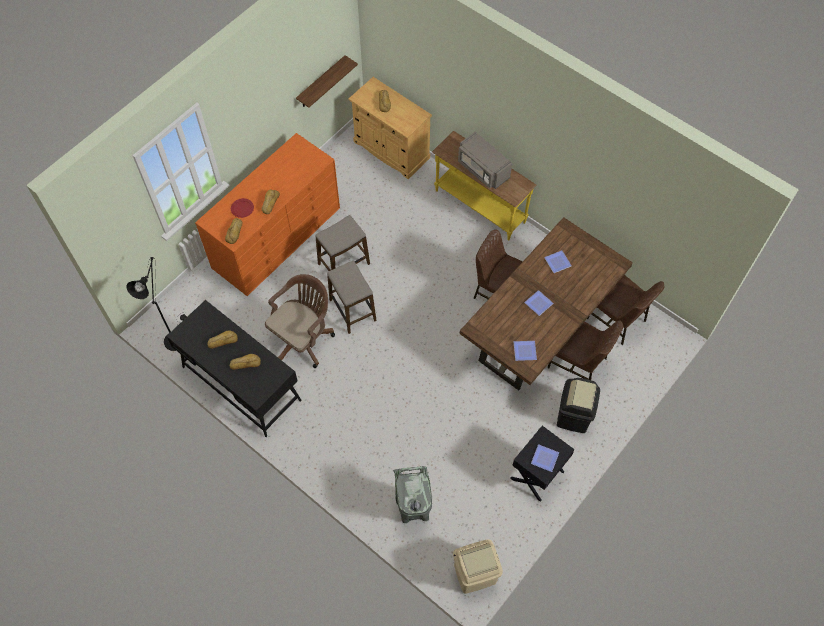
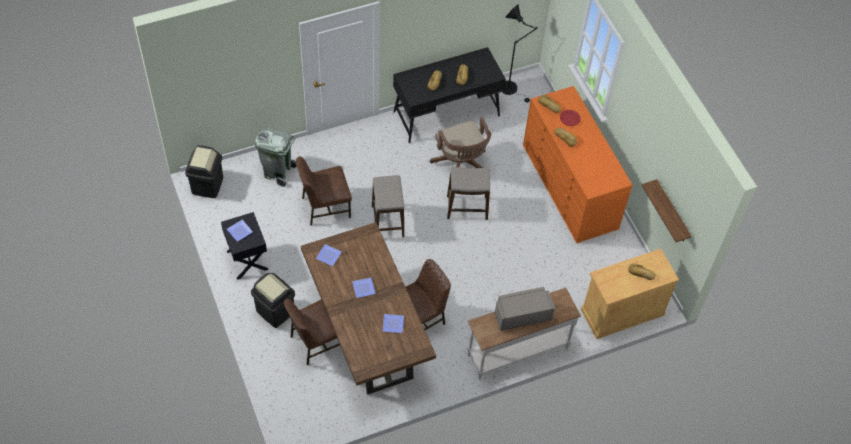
camera: 115 degrees right, 5 degrees down
stool [316,215,370,271] -> stool moved to [372,175,404,237]
yellow console table [432,131,537,241] -> white console table [467,287,581,380]
beige trash can [453,539,503,594] -> black trash can [185,145,223,198]
brown chair [587,275,665,345] -> brown chair moved to [296,156,352,226]

